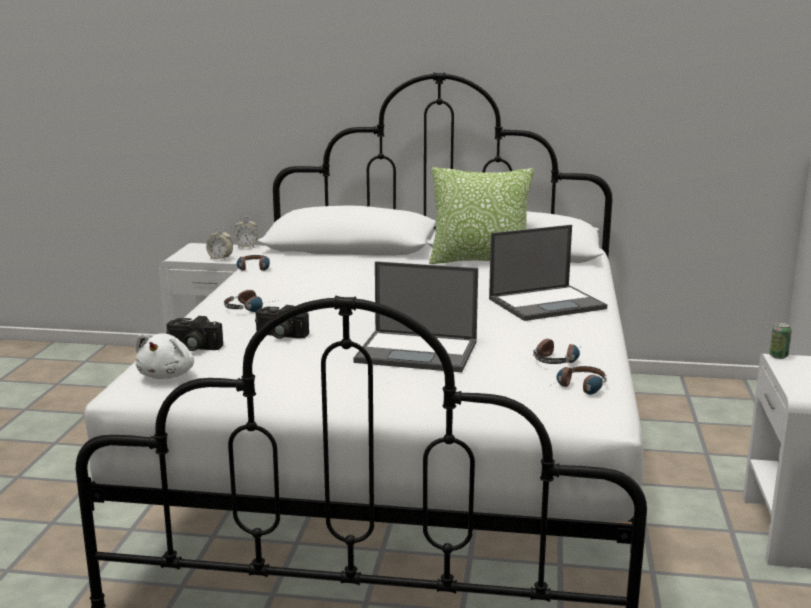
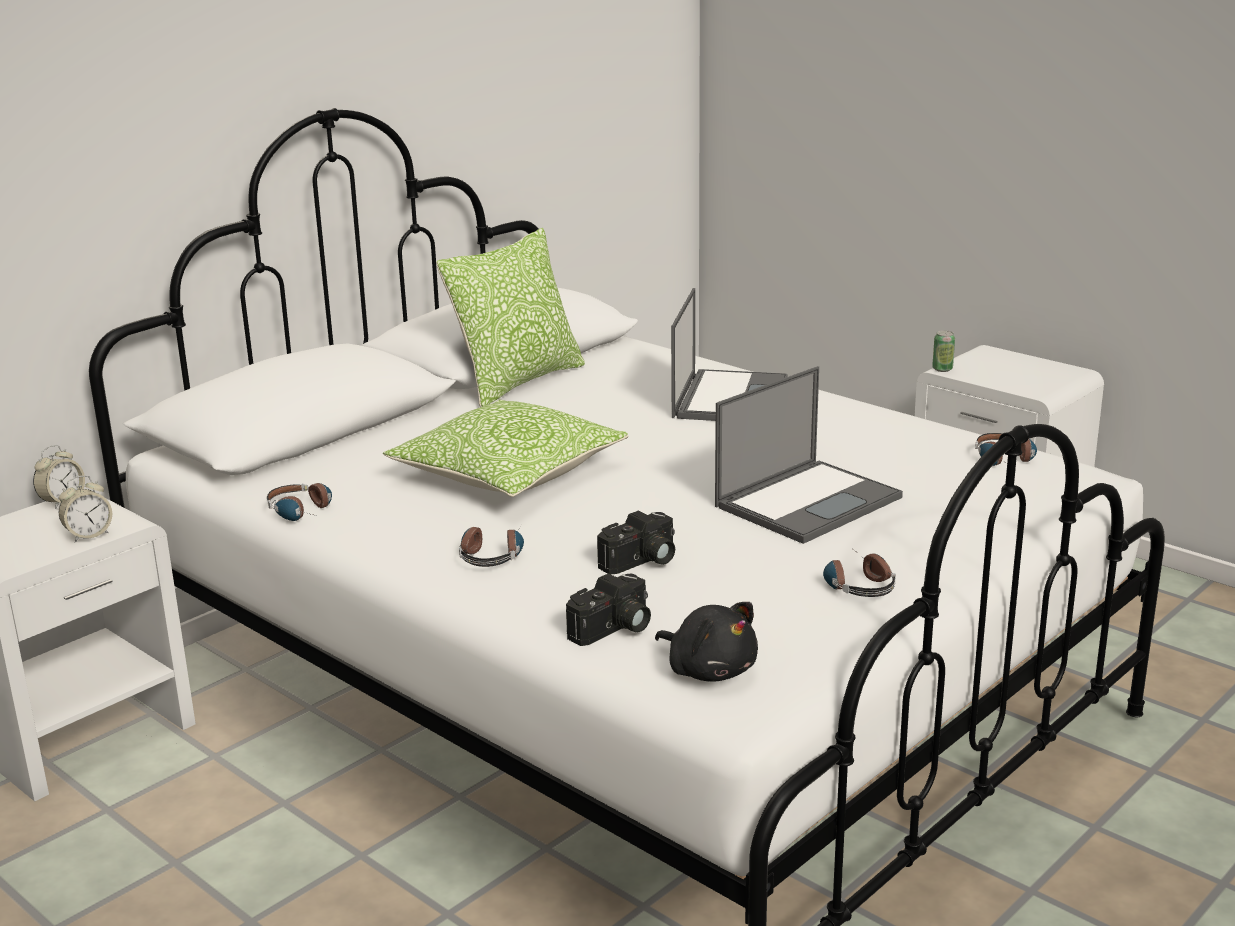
camera: 55 degrees left, 5 degrees up
white plush toy [136,333,194,379] -> black plush toy [655,602,758,682]
headphones [533,339,583,364] -> headphones moved to [823,549,896,597]
none -> pillow [383,400,629,497]

